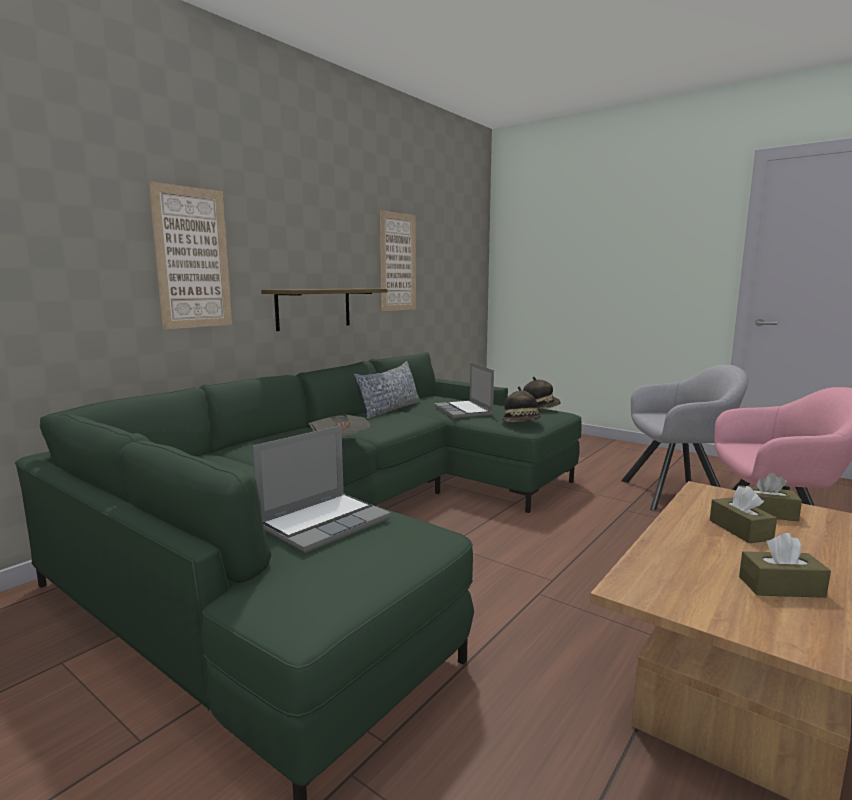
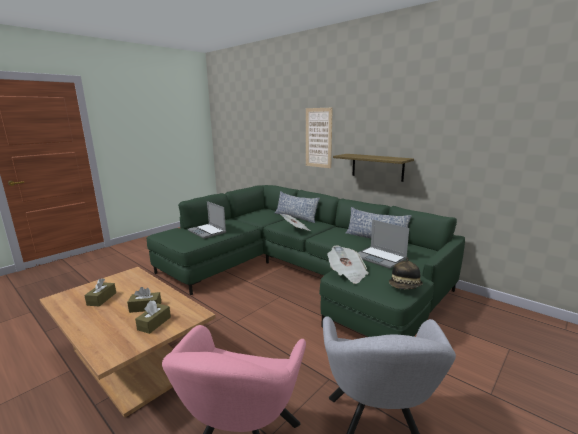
camera: 95 degrees right, 5 degrees up
picture [380,210,416,311] -> none
laptop [434,362,494,419] -> laptop turned 120 degrees counterclockwise [358,219,409,269]
hat [502,387,542,422] -> newspaper [327,245,369,284]
none -> pillow [275,191,320,223]

